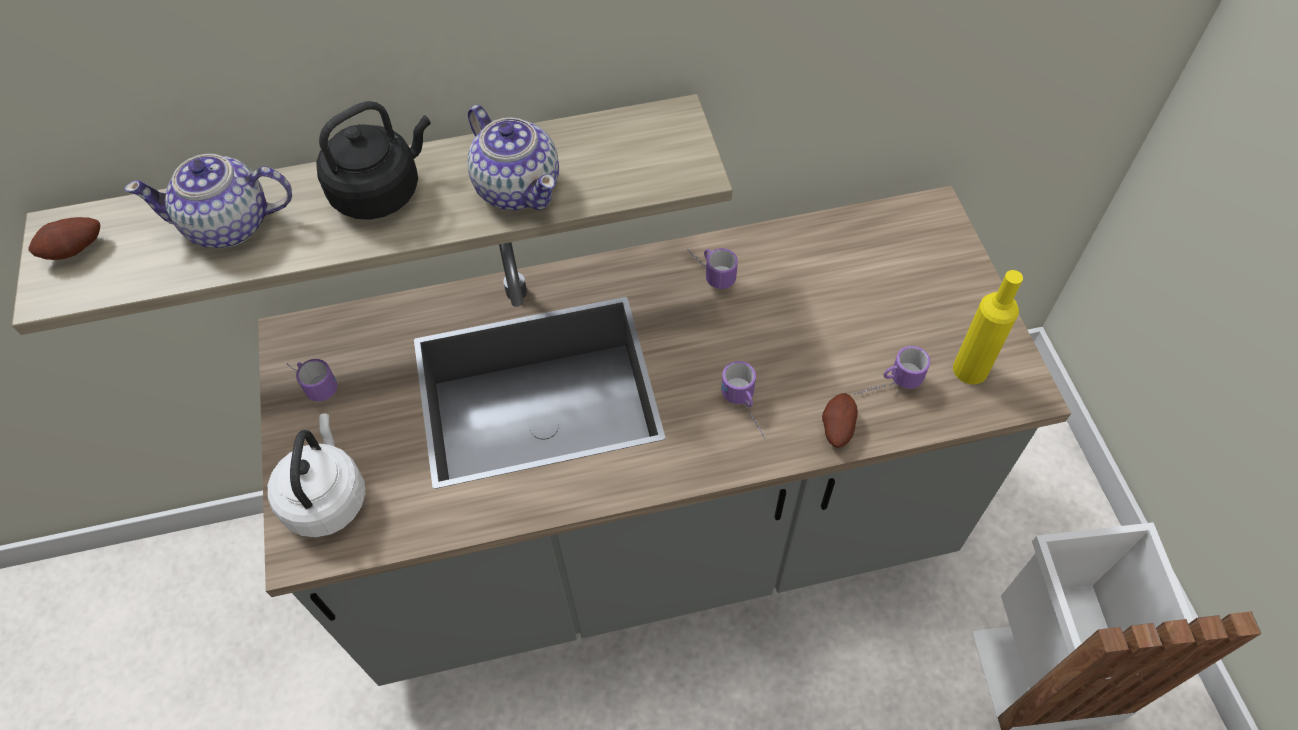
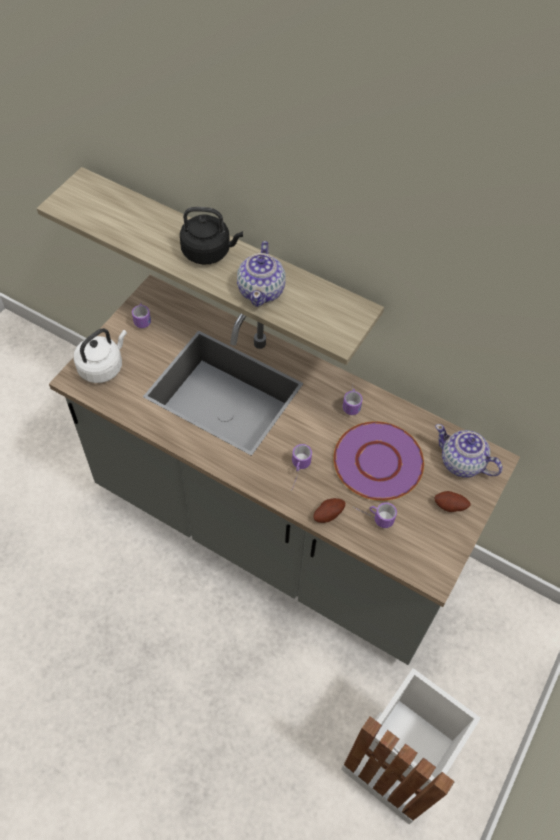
camera: 40 degrees right, 0 degrees up
potato [29,217,100,260] -> potato moved to [435,491,471,512]
teapot [124,154,292,248] -> teapot moved to [435,424,503,478]
yellow bottle [953,270,1023,384] -> none
none -> purple plate [333,421,424,501]

